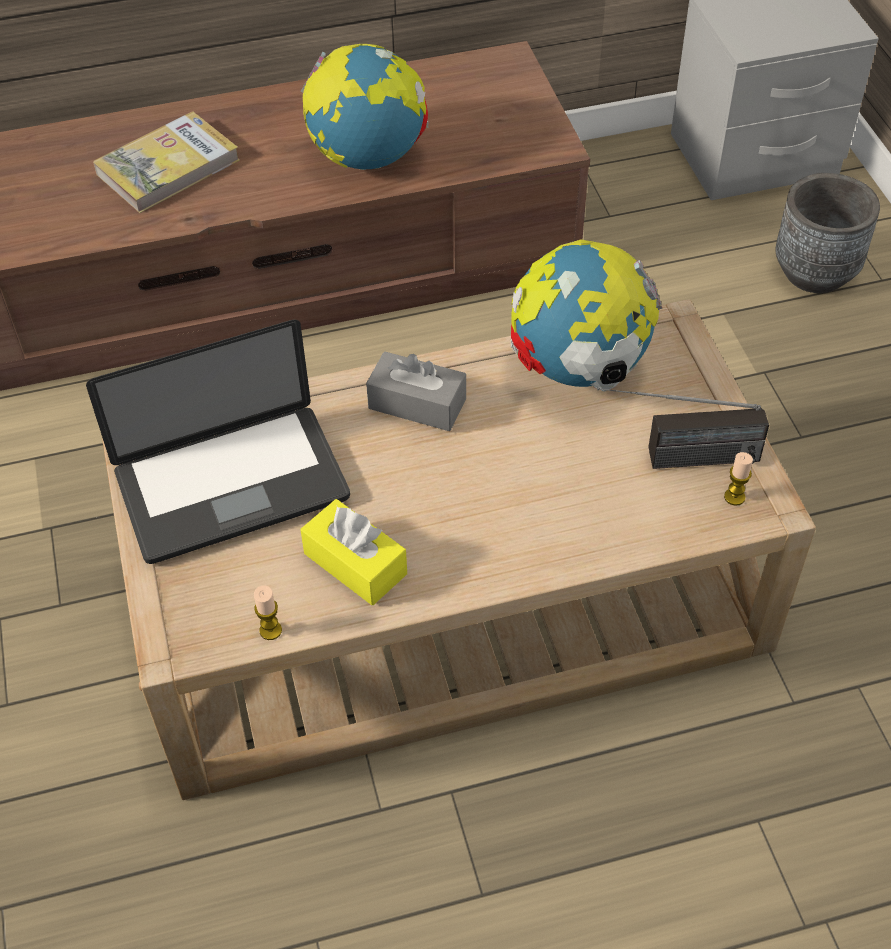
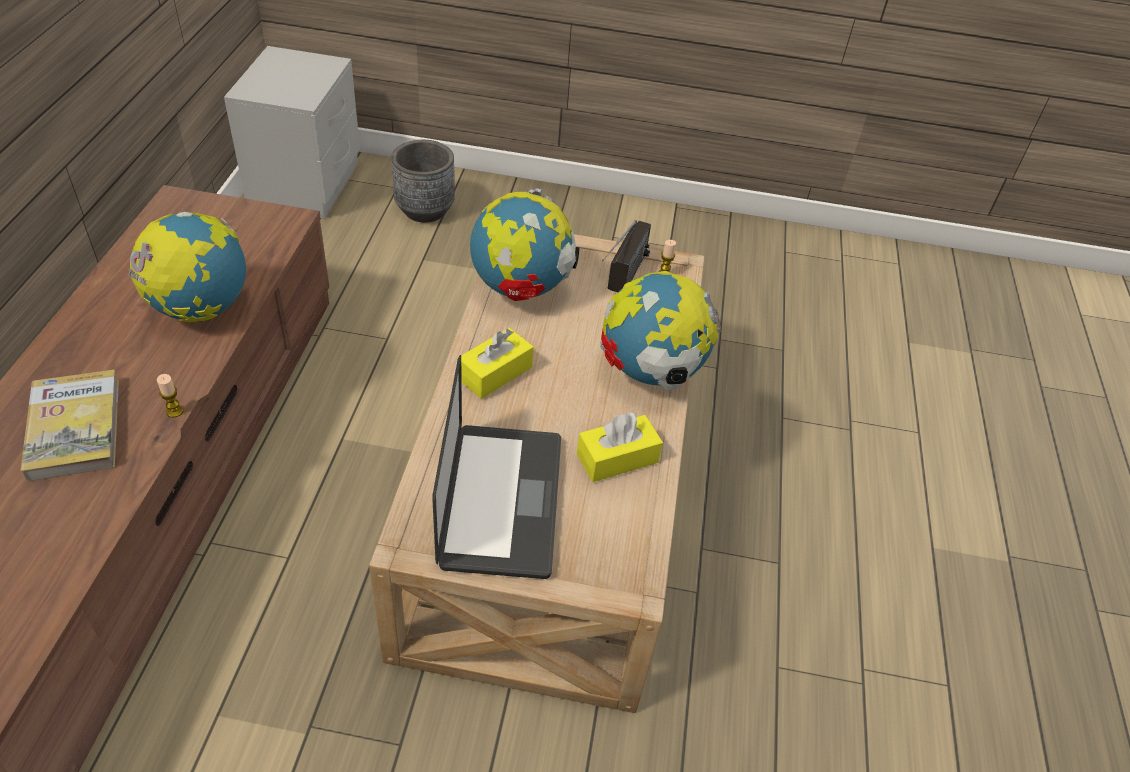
camera: 70 degrees left, 5 degrees down
candle [254,585,282,640] -> candle moved to [157,374,183,418]
grey tissue box [366,351,466,431] -> yellow tissue box [457,328,533,399]
none -> globe [600,271,722,391]

